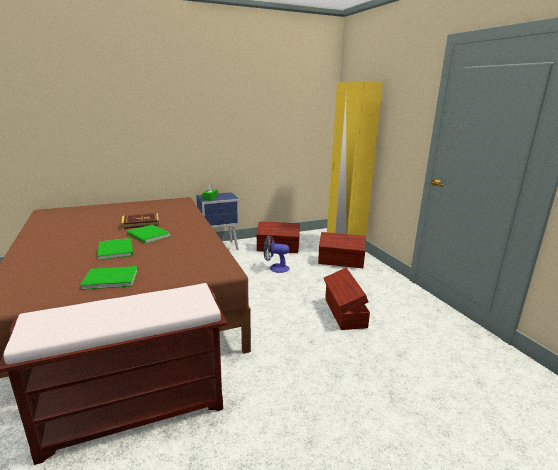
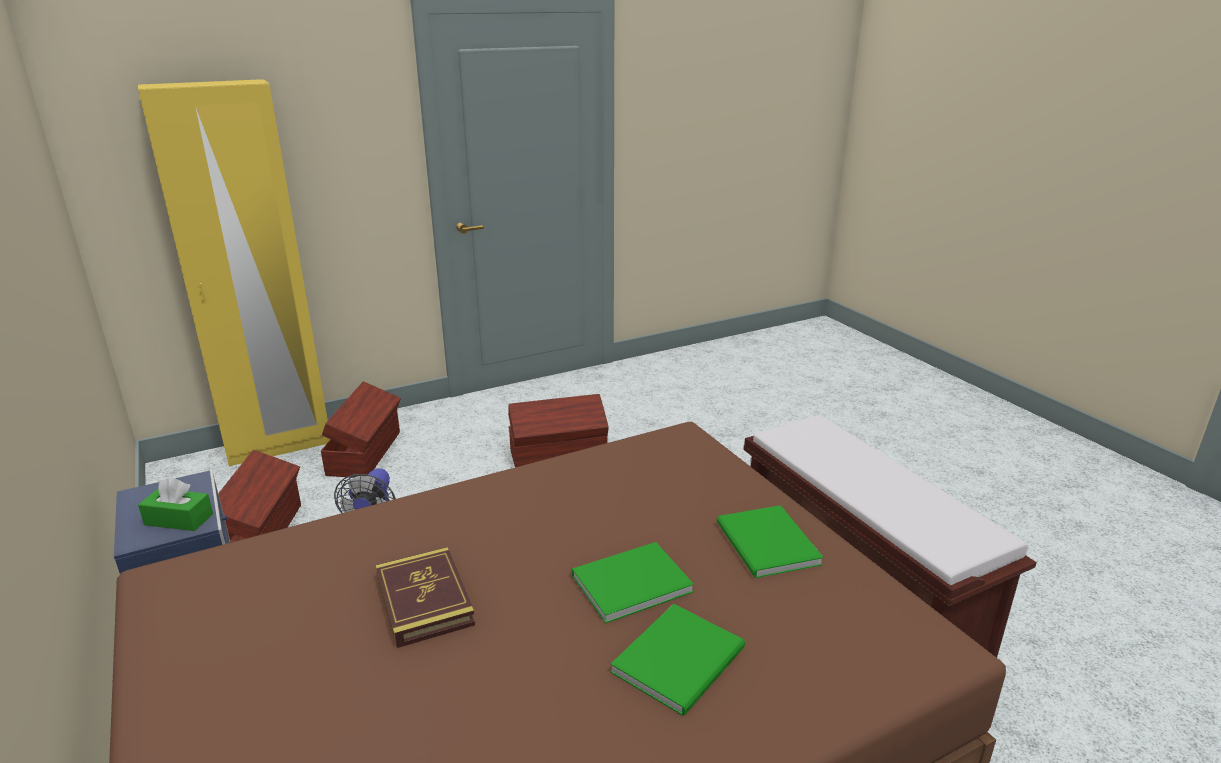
camera: 95 degrees left, 5 degrees up
green book [127,224,171,244] -> green book moved to [611,604,745,716]

